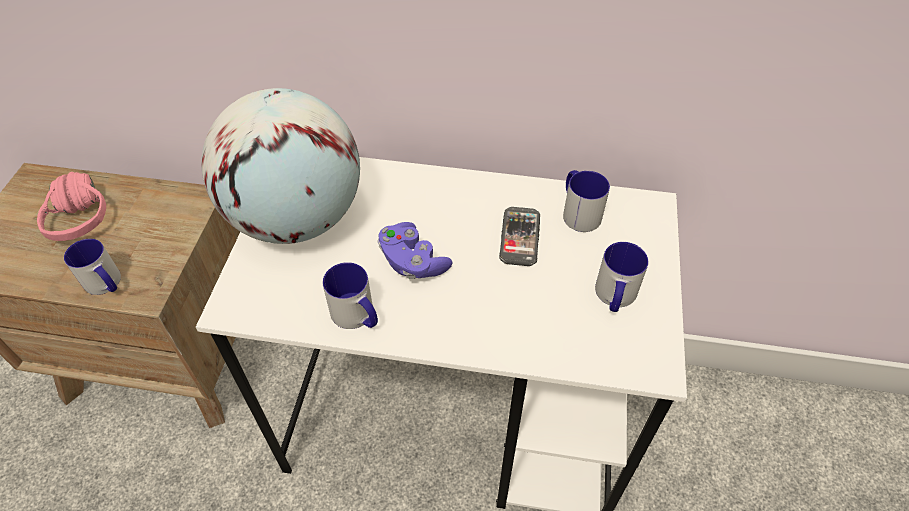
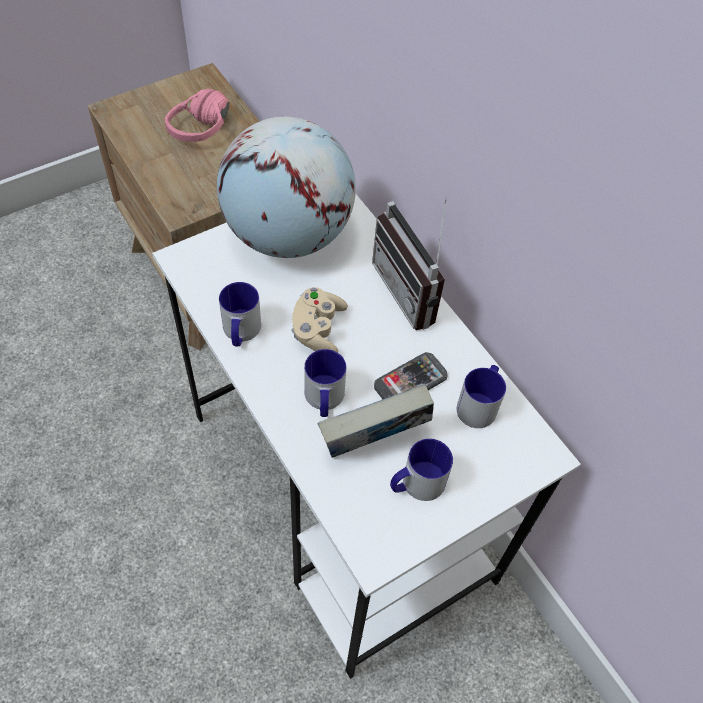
camera: 45 degrees right, 5 degrees up
mug [64,239,121,295] -> mug moved to [304,349,346,417]
purple game controller [378,222,452,279] -> beige game controller [291,287,348,352]
none -> book [318,384,434,458]
none -> radio [372,197,447,330]

